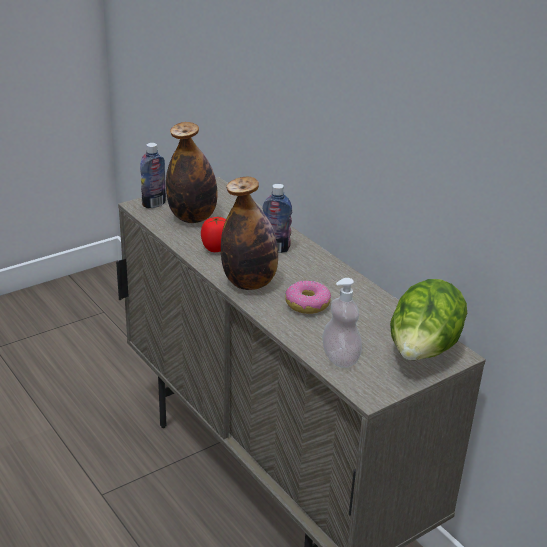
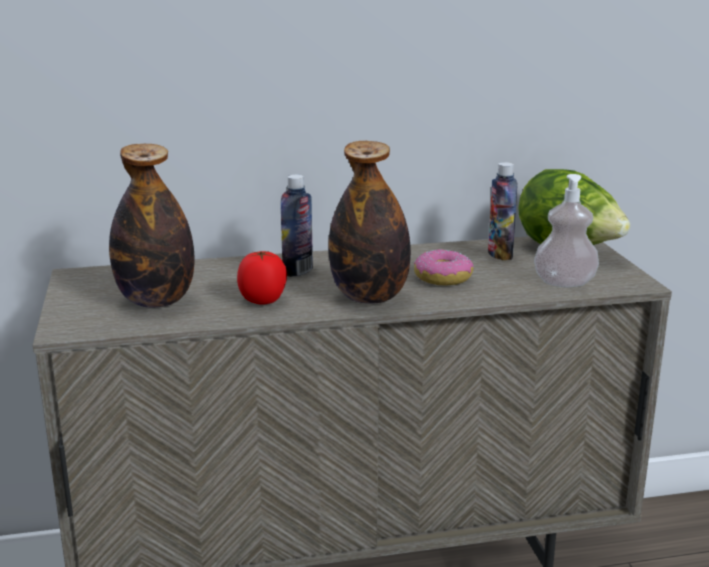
camera: 65 degrees left, 10 degrees down
bottle [140,143,166,208] -> bottle moved to [488,162,518,261]

